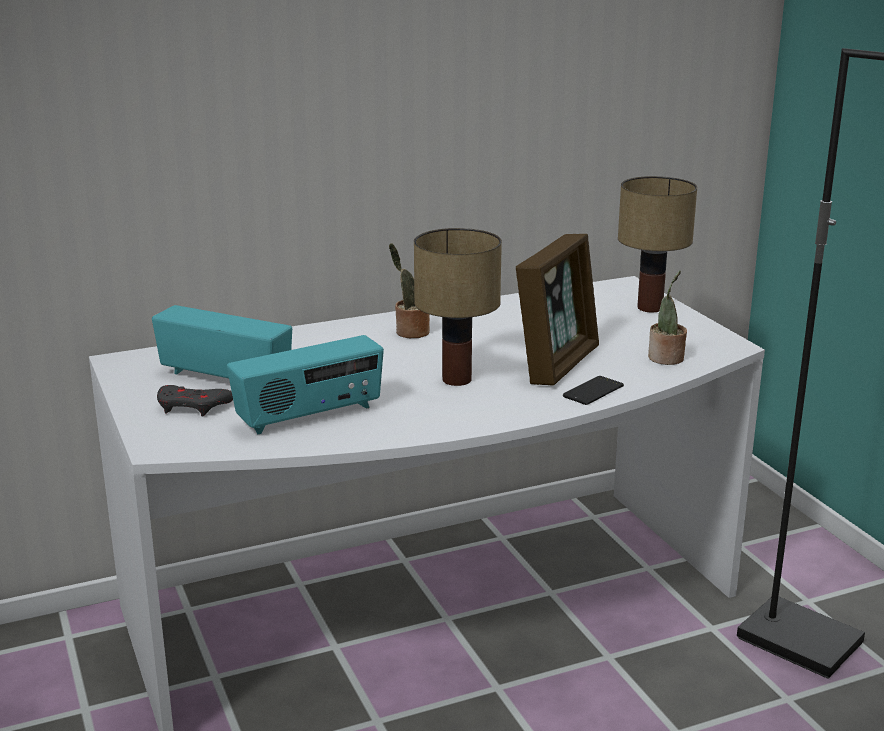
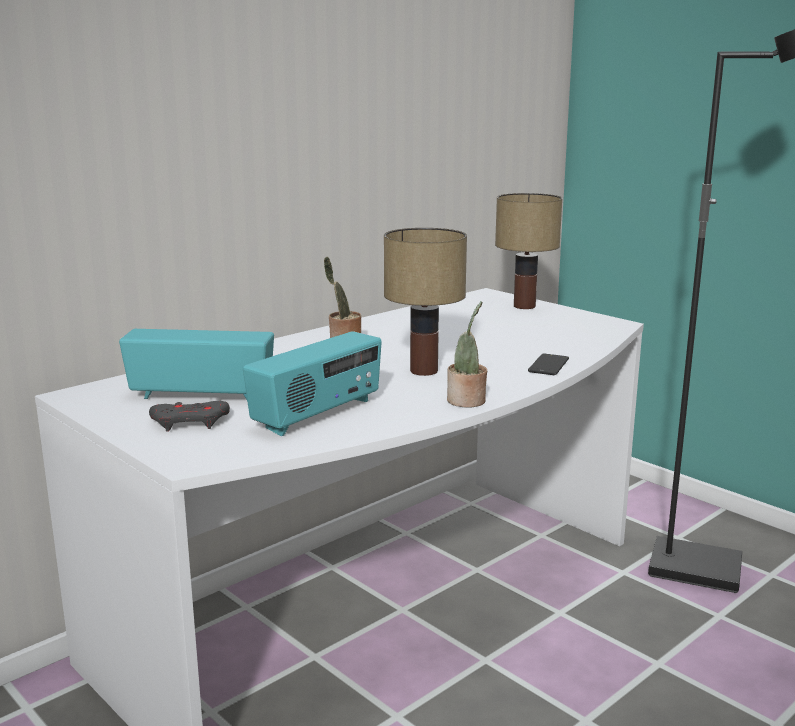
camera: 20 degrees left, 5 degrees down
picture frame [516,234,599,385] -> none
potted plant [648,270,687,365] -> potted plant moved to [447,301,487,407]

